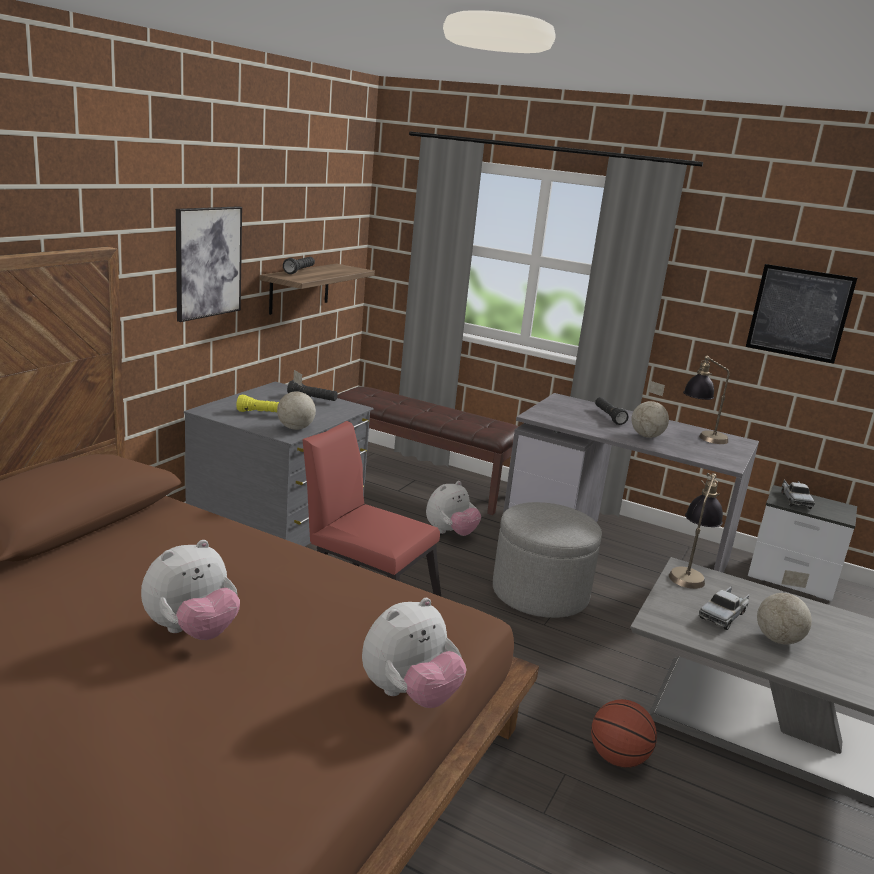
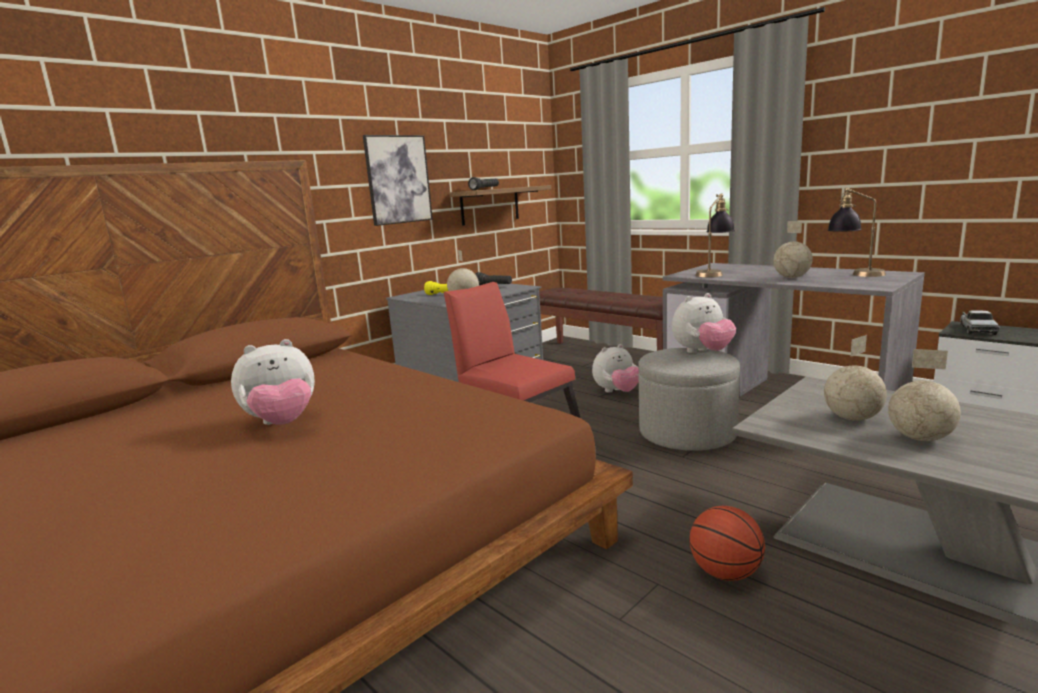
camera: 20 degrees right, 5 degrees down
plush toy [362,598,467,708] -> plush toy moved to [672,293,736,353]
black flashlight [595,397,628,425] -> none
table lamp [669,473,723,589] -> table lamp moved to [695,193,735,277]
toy truck [699,586,750,630] -> globe [824,335,887,421]
picture [746,264,857,364] -> none

